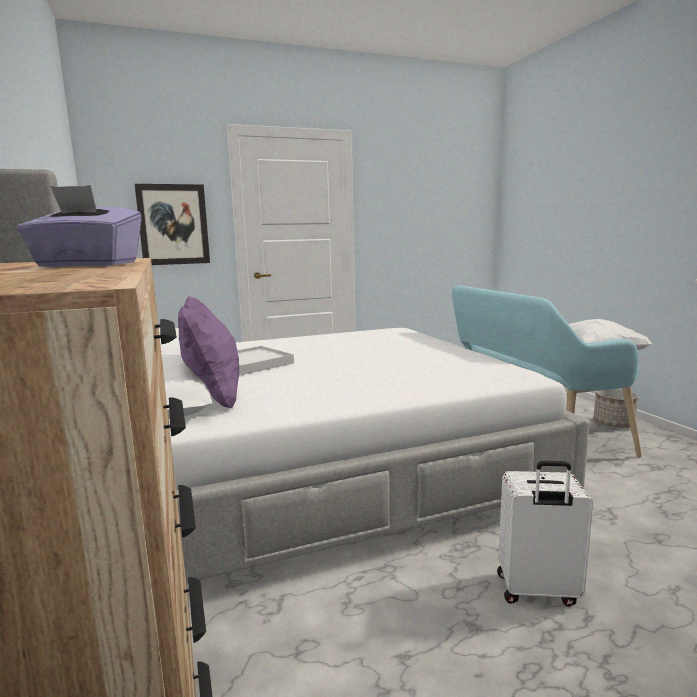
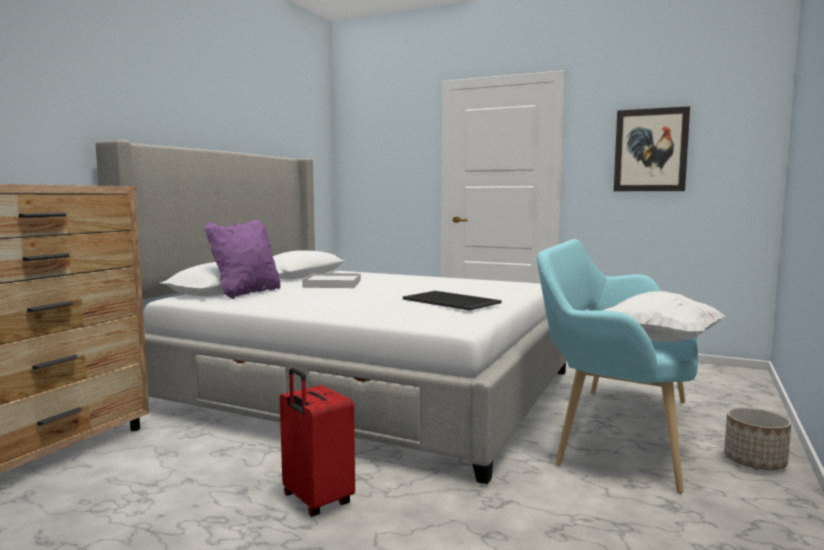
camera: 45 degrees right, 5 degrees down
purple tissue box [17,185,142,267] -> none
picture [135,184,210,265] -> picture moved to [614,106,690,191]
white suitcase [497,461,593,607] -> red suitcase [280,368,355,516]
none -> tray [403,291,501,311]

